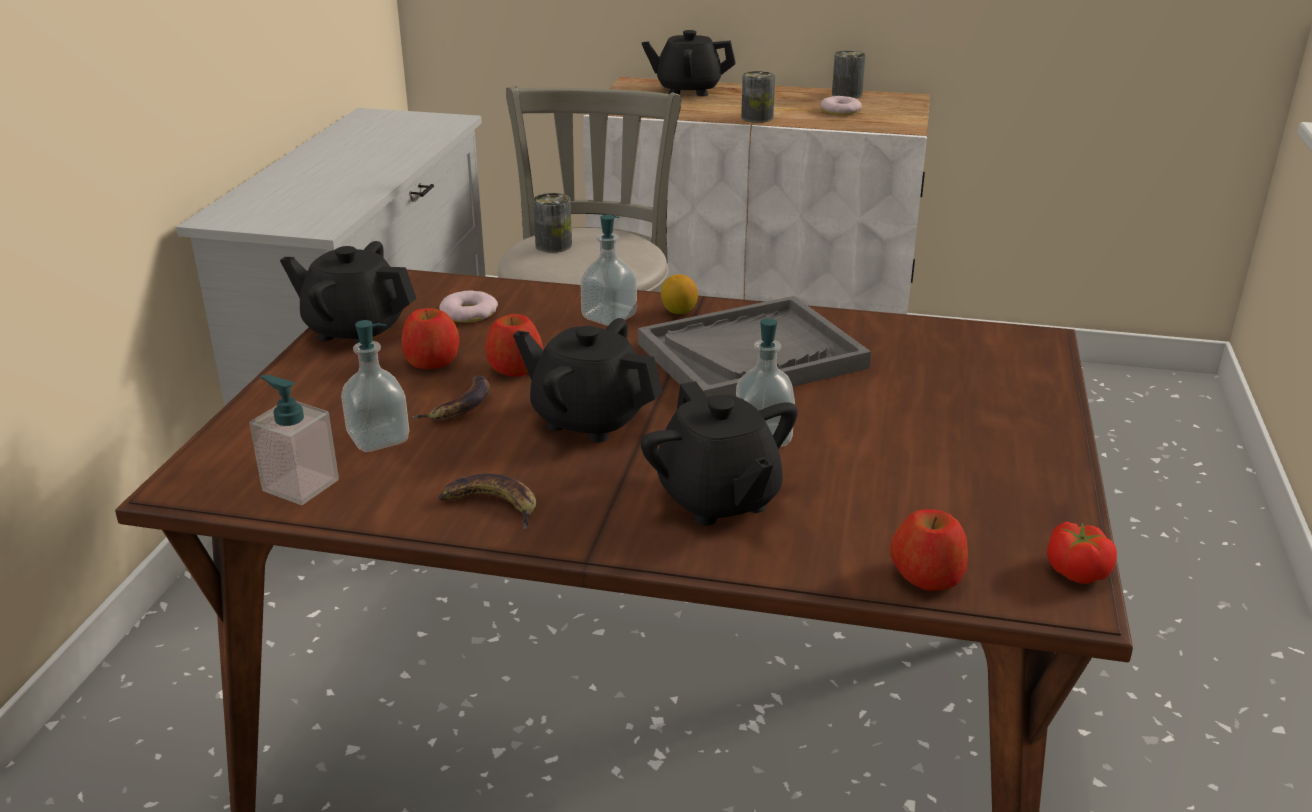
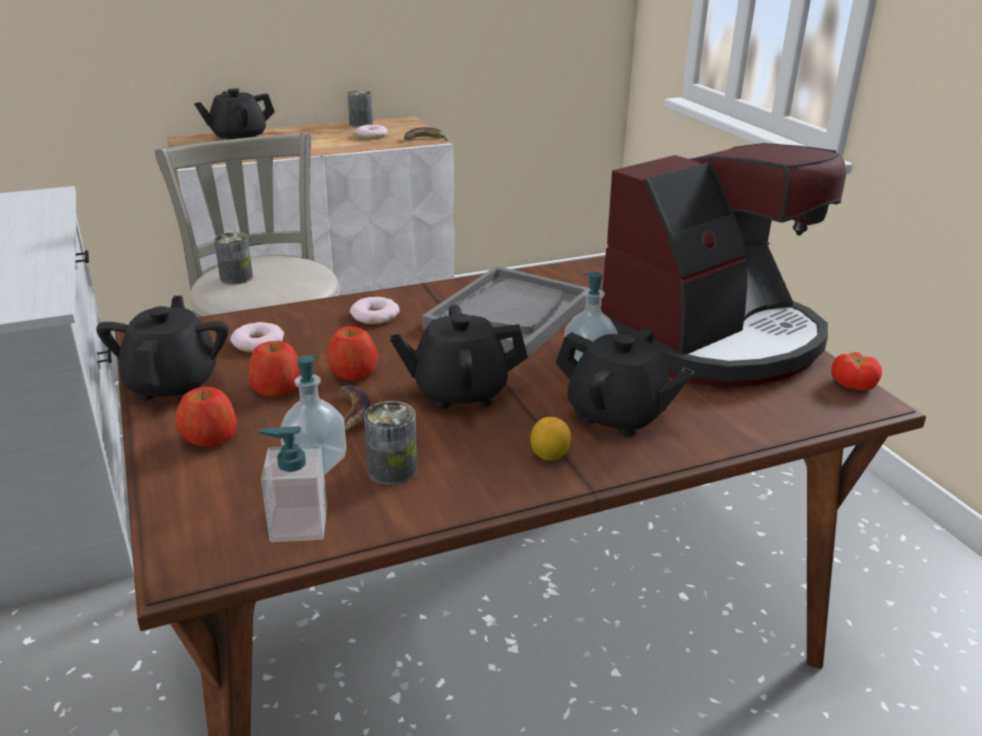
camera: 35 degrees left, 0 degrees up
black teapot [280,241,417,344] -> black teapot turned 105 degrees clockwise [96,296,229,401]
banana [438,474,536,529] -> banana moved to [404,127,449,141]
soap dispenser [580,214,637,326] -> donut [350,297,400,324]
lemon [661,274,698,314] -> lemon moved to [531,417,571,461]
can [741,71,775,123] -> can moved to [364,401,417,485]
apple [890,509,968,591] -> apple moved to [175,387,237,447]
none -> coffee machine [601,143,846,388]

